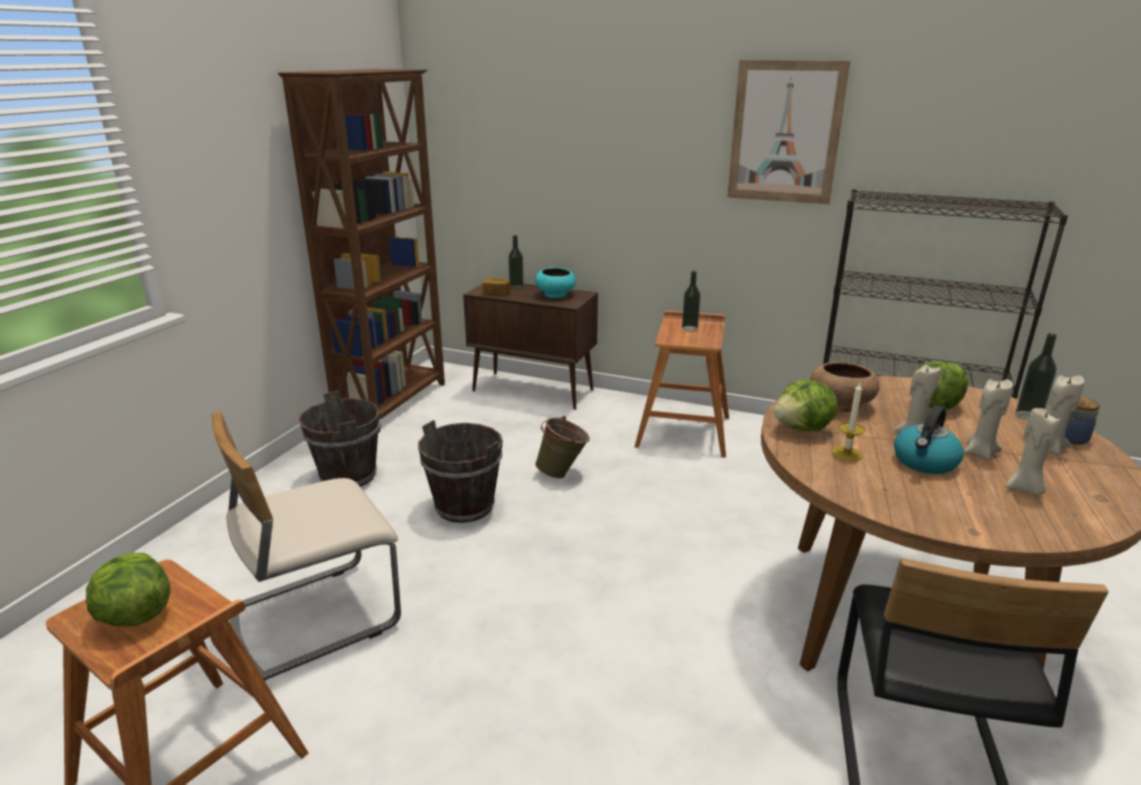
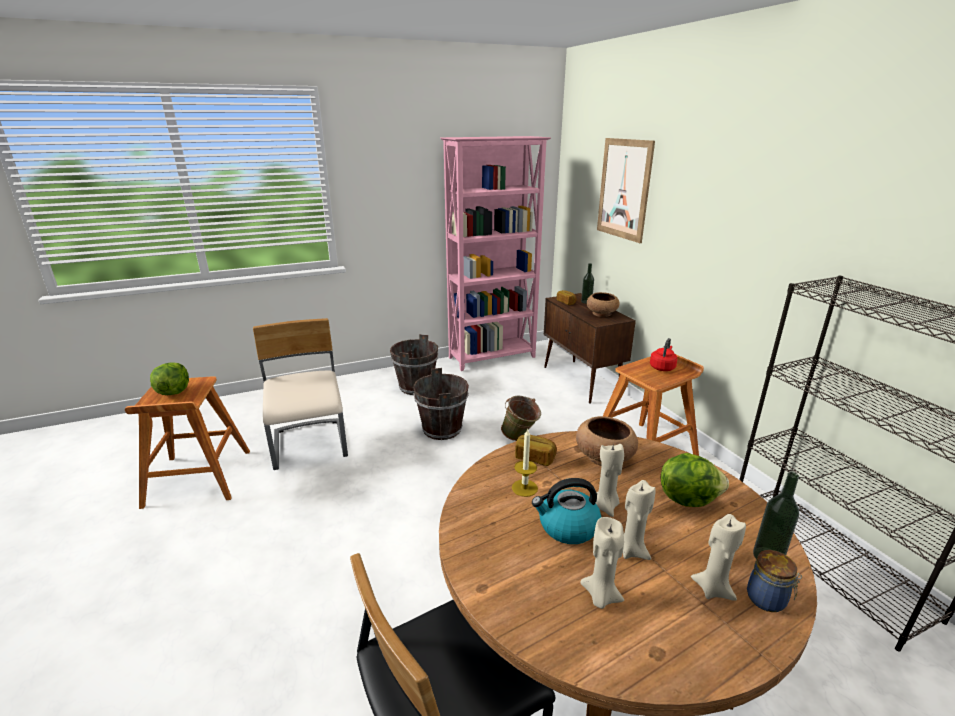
camera: 45 degrees right, 0 degrees up
beige chair [212,411,401,681] -> beige chair turned 60 degrees clockwise [253,318,348,470]
brown bookcase [278,69,445,433] -> pink bookcase [440,136,551,371]
turquoise bowl [535,267,576,298] -> brown bowl [587,292,620,317]
bottle [682,271,701,331] -> red kettle [650,338,678,371]
picture [727,60,850,204] -> picture moved to [597,138,655,243]
lettuce [773,379,838,431] -> bread [515,435,557,466]

